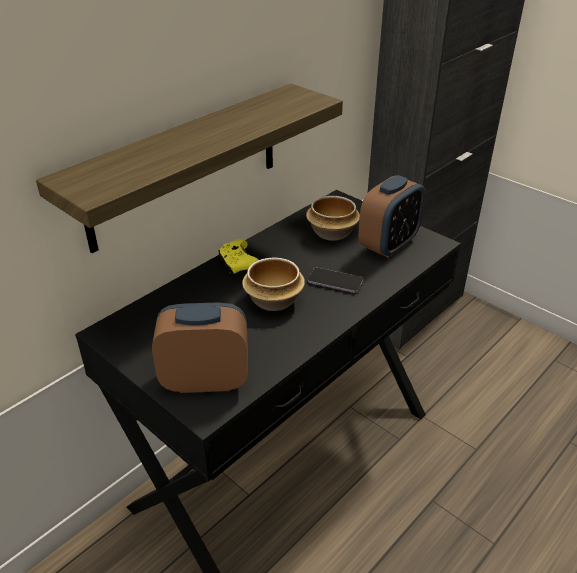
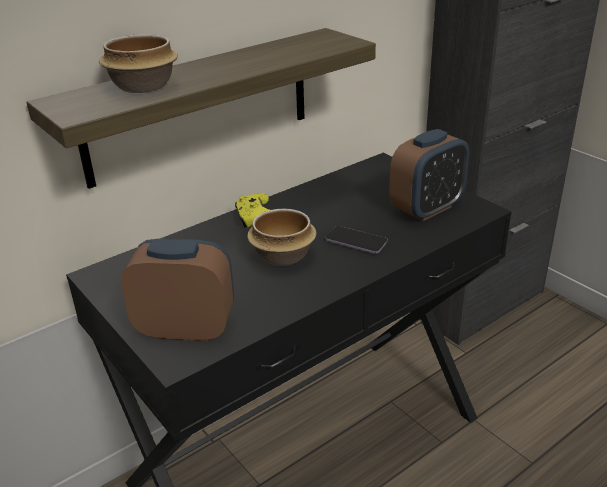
camera: 10 degrees right, 5 degrees down
bowl [306,196,360,241] -> bowl moved to [99,34,178,93]

